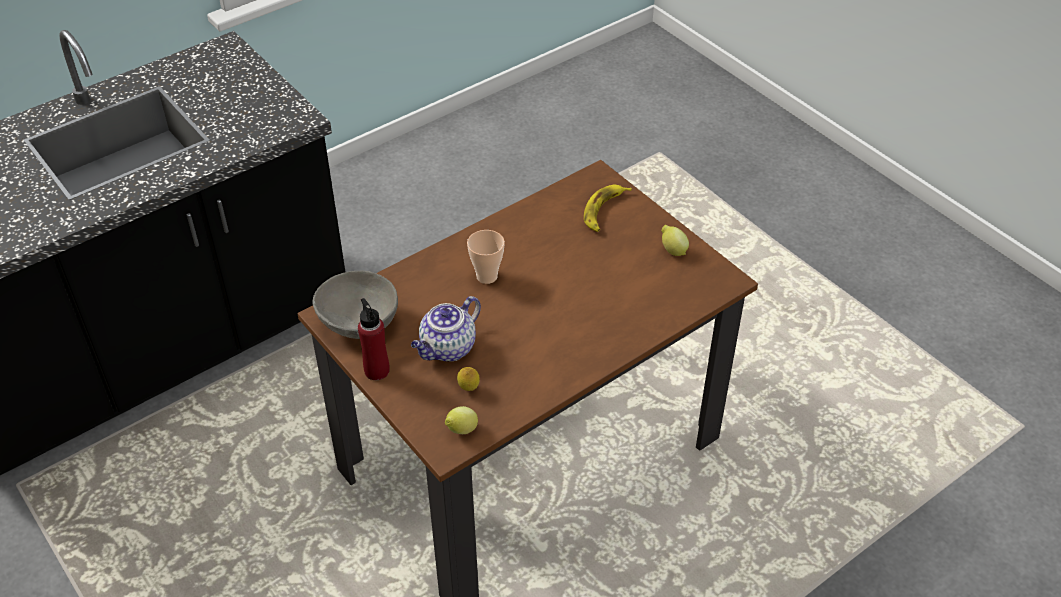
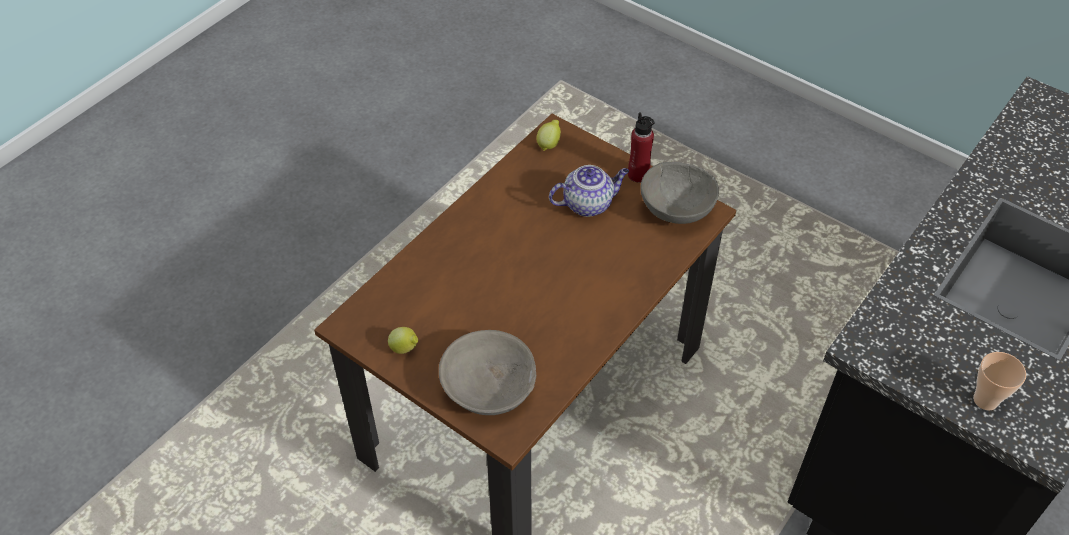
camera: 165 degrees right, 5 degrees up
teapot [411,296,481,362] -> teapot turned 45 degrees clockwise [549,165,629,217]
lemon [457,367,480,391] -> none
cup [467,230,505,284] -> cup moved to [973,352,1026,410]
banana [584,185,631,232] -> grey bowl [439,330,536,415]

